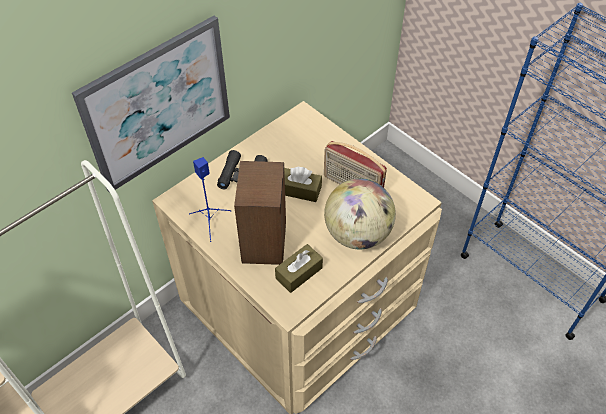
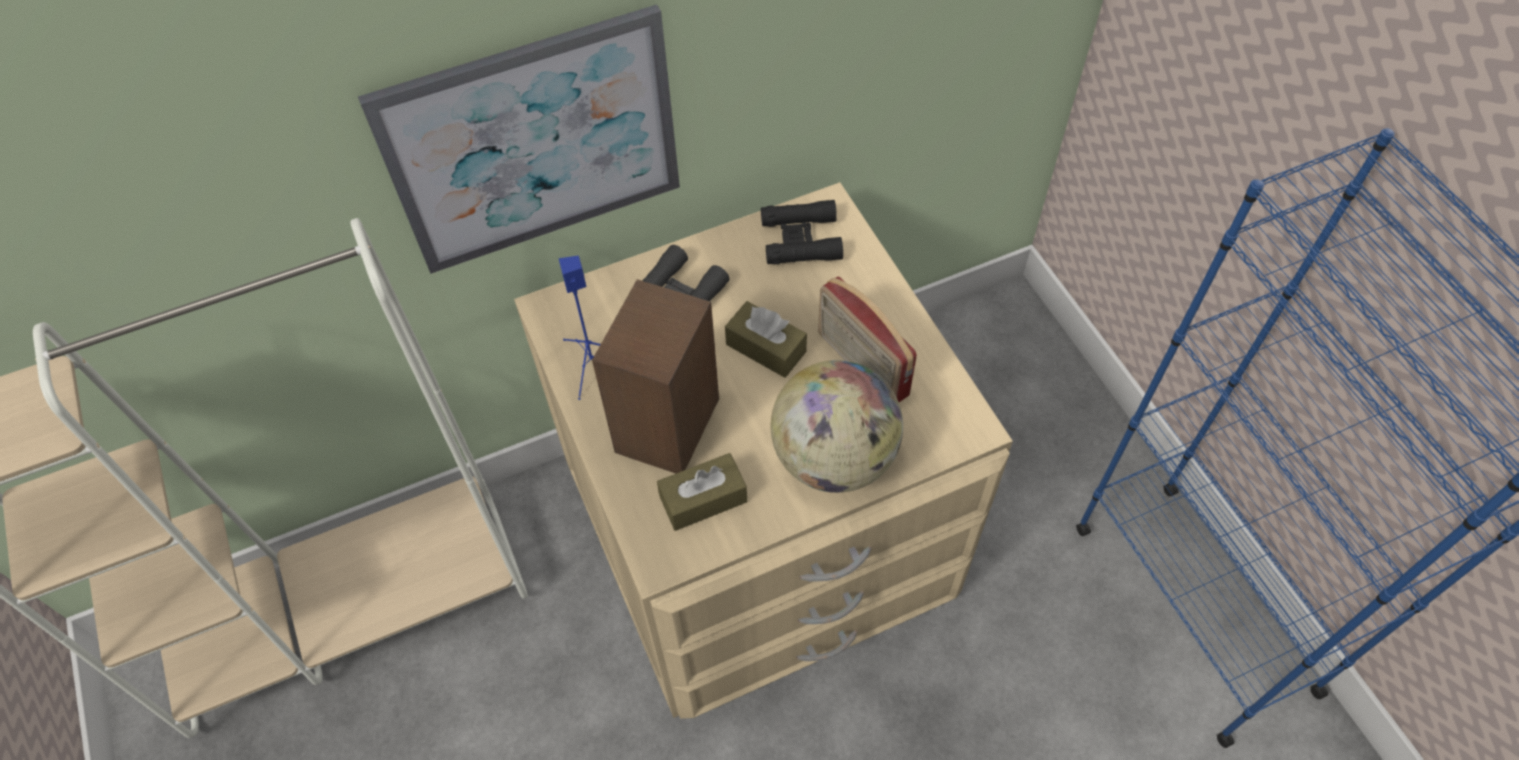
camera: 20 degrees right, 5 degrees up
none -> black binoculars [761,200,843,264]

